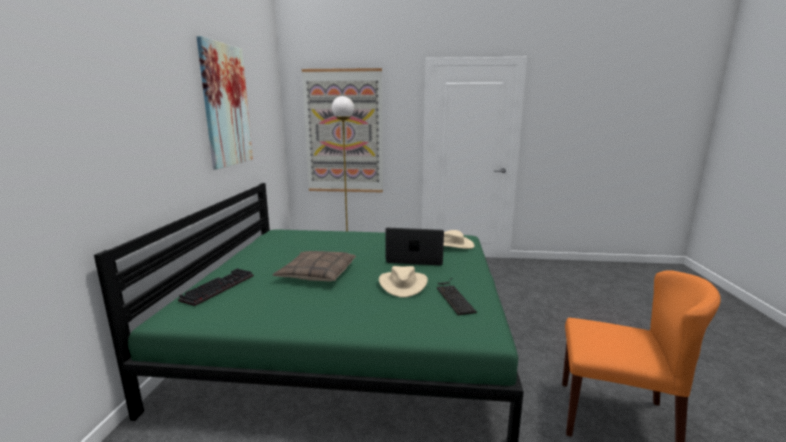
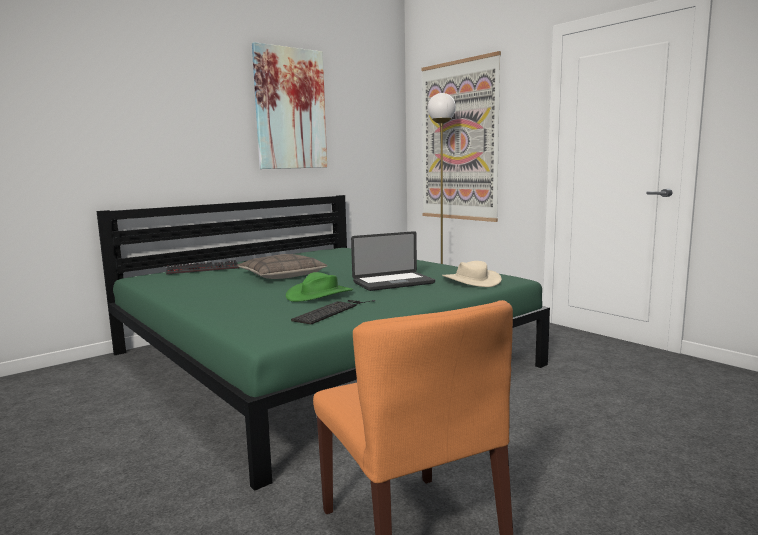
camera: 45 degrees right, 5 degrees down
beige hat [379,266,428,298] -> green hat [286,272,353,302]
laptop [385,228,444,265] -> laptop turned 105 degrees clockwise [351,231,435,291]

